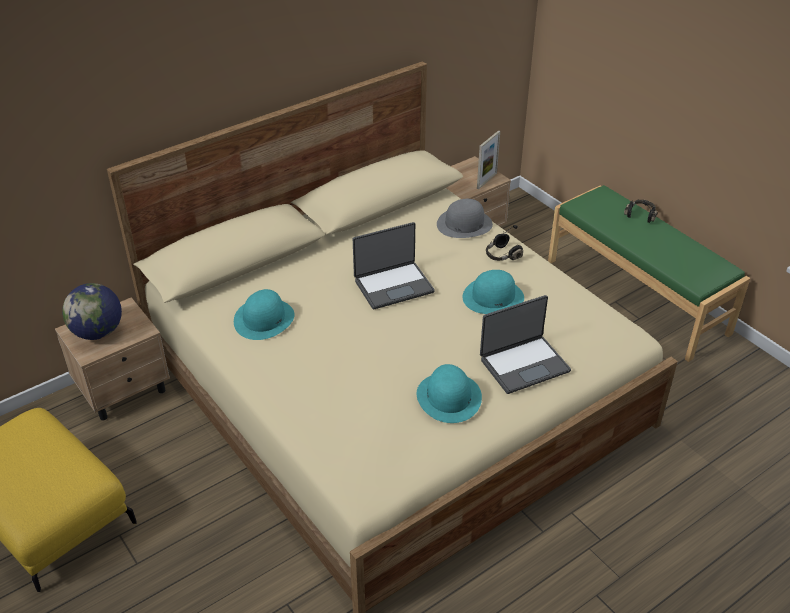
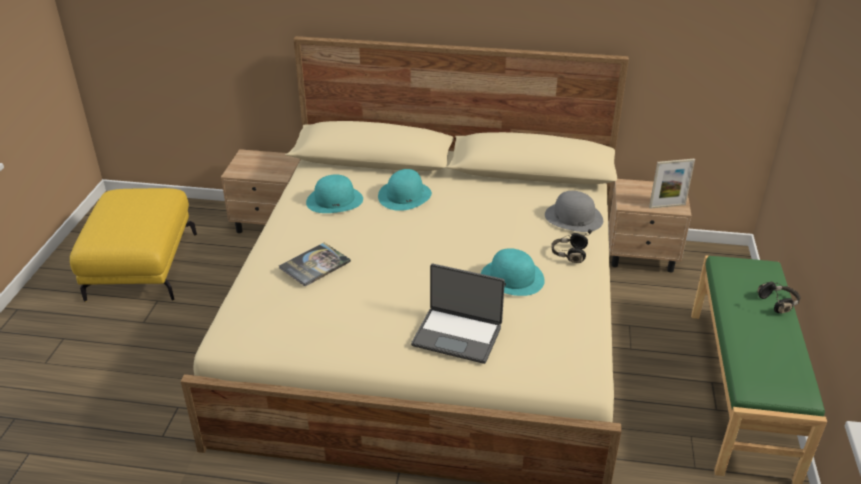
camera: 45 degrees right, 5 degrees down
globe [62,283,122,340] -> none
laptop [353,222,435,310] -> none
turquoise hat [417,364,482,423] -> turquoise hat moved to [378,169,432,211]
none -> book [279,243,351,286]

